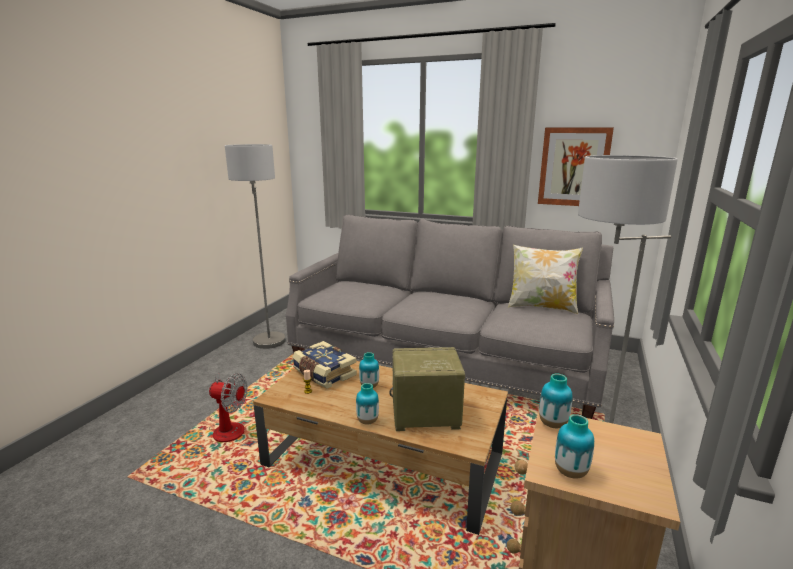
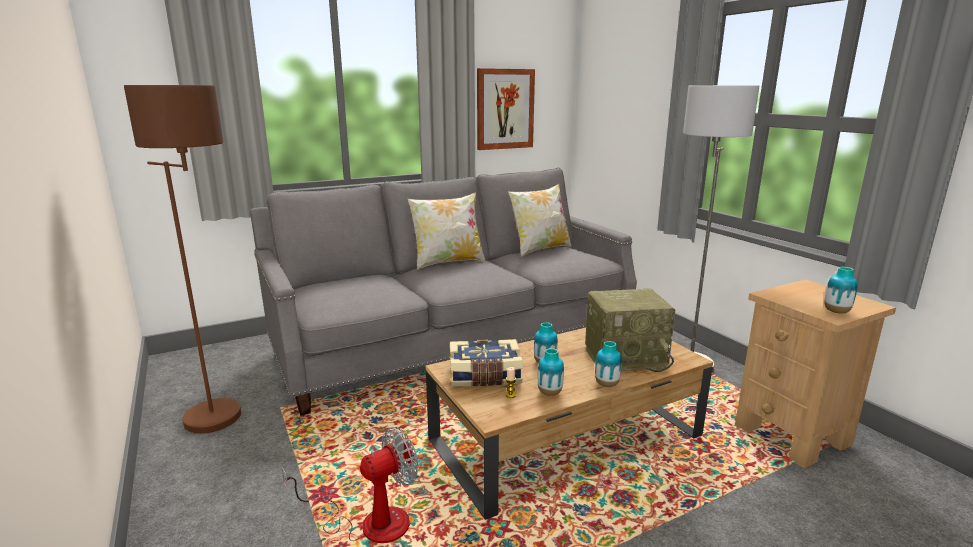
camera: 50 degrees left, 0 degrees up
grey floor lamp [225,144,285,349] -> brown floor lamp [124,85,241,434]
radio [389,347,465,431] -> radio turned 135 degrees counterclockwise [585,288,675,372]
vase [539,374,572,428] -> vase moved to [538,348,564,396]
none -> pillow [408,192,485,270]

